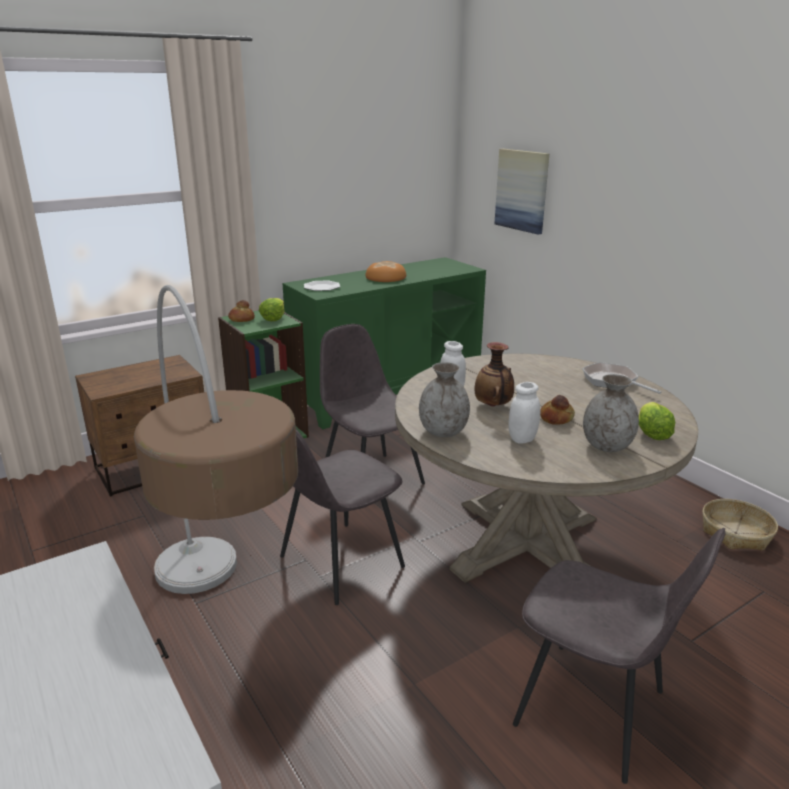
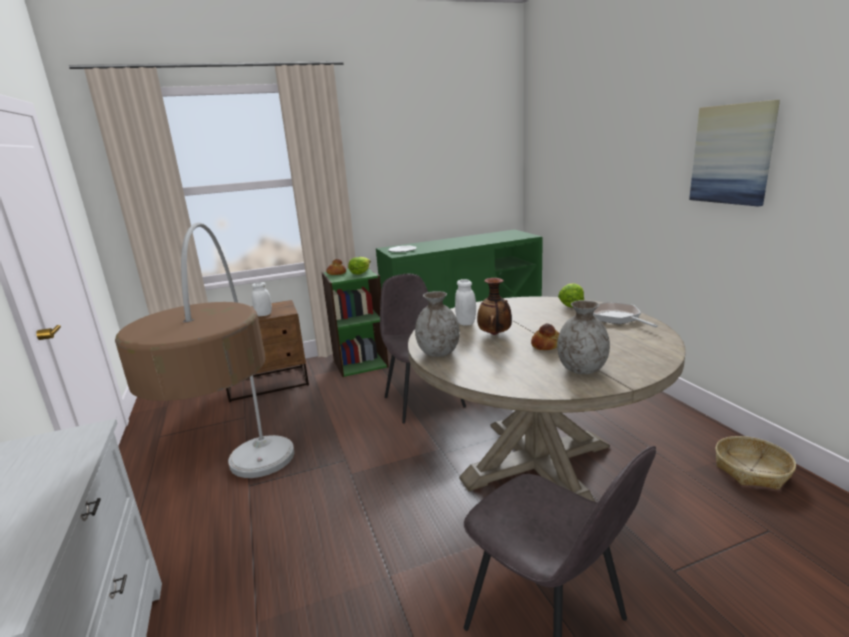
camera: 15 degrees right, 5 degrees down
grey chair [280,429,405,605] -> none
bread [365,261,406,282] -> none
picture [494,149,549,235] -> picture moved to [689,100,780,206]
white jar [508,382,540,444] -> white jar moved to [252,282,272,316]
lettuce [639,402,675,440] -> lettuce moved to [558,283,584,308]

